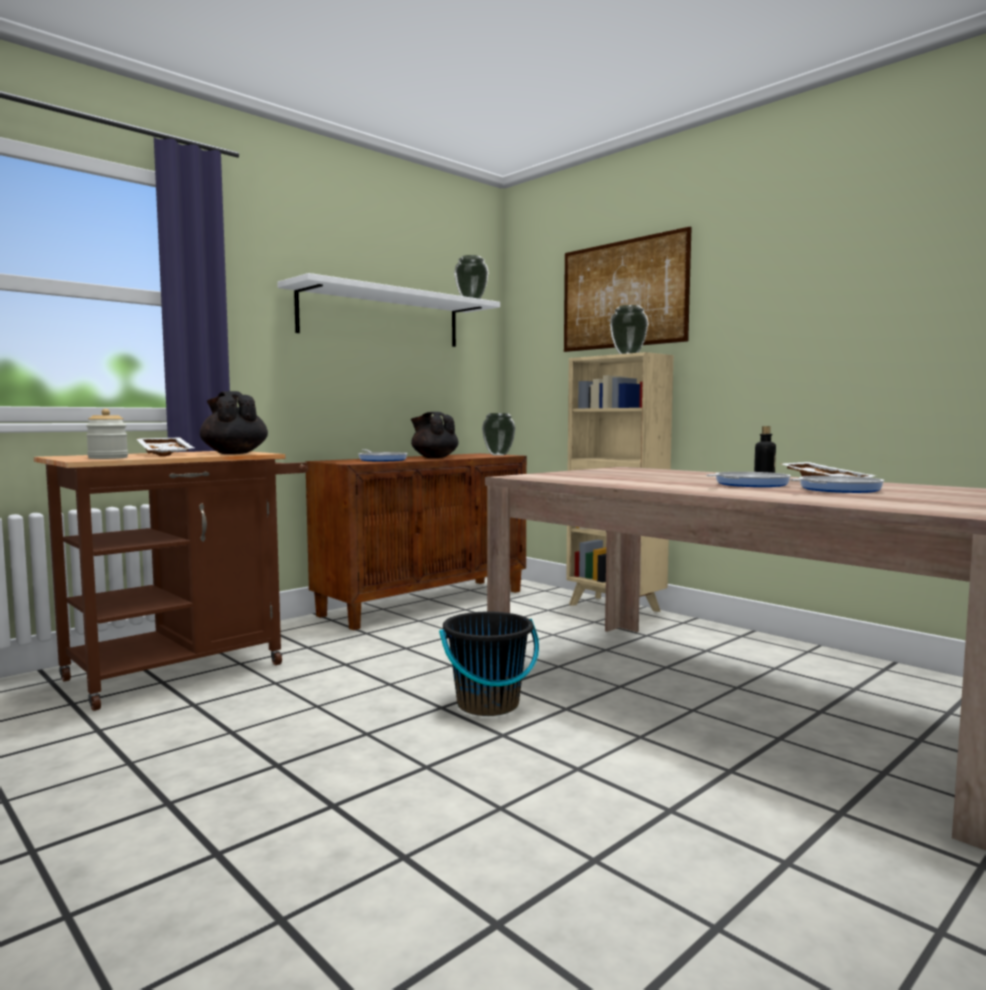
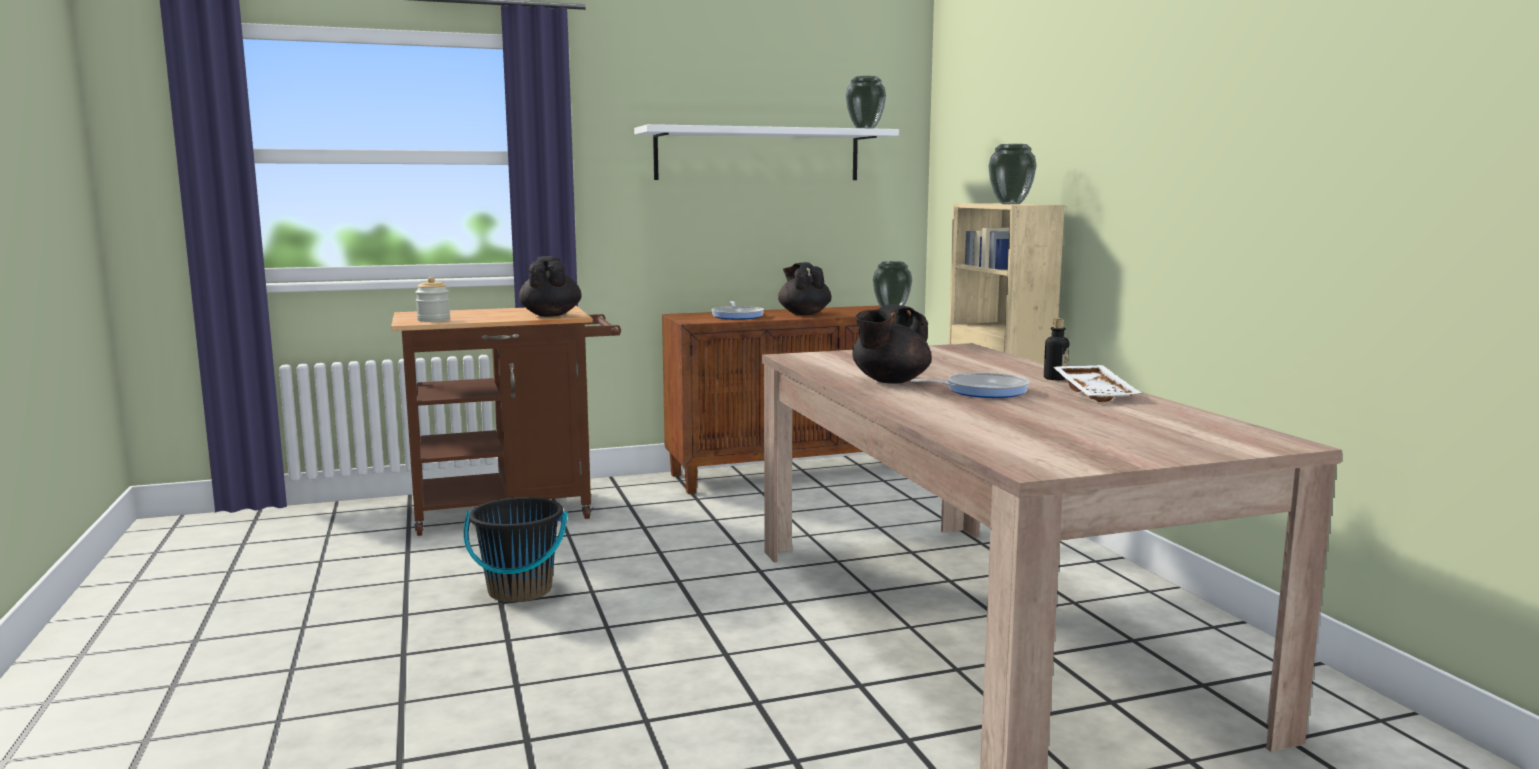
camera: 25 degrees right, 5 degrees up
white tray [137,437,194,456] -> none
black bucket [439,612,539,716] -> black bucket moved to [463,497,568,602]
picture [564,226,692,352] -> none
frying pan [790,476,884,493] -> none
none -> black teapot [852,304,932,384]

